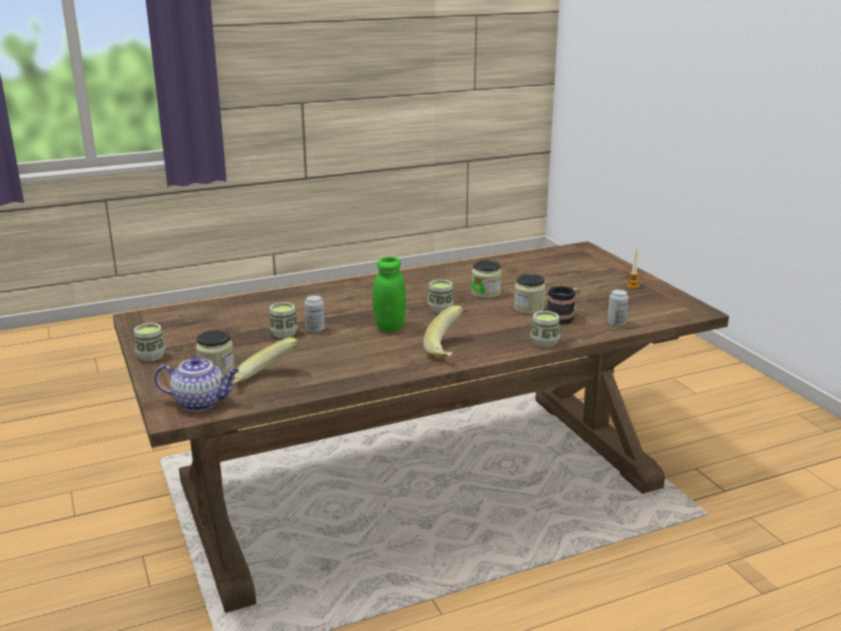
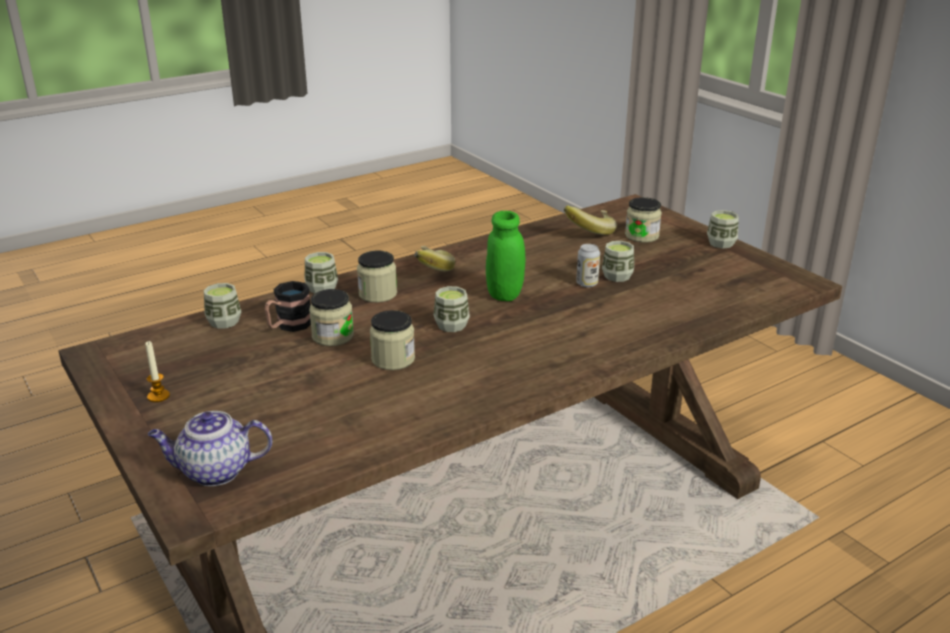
camera: 170 degrees right, 5 degrees up
teapot [154,356,239,411] -> teapot moved to [148,411,272,486]
can [607,289,629,326] -> cup [204,283,241,329]
none -> jar [357,250,397,303]

